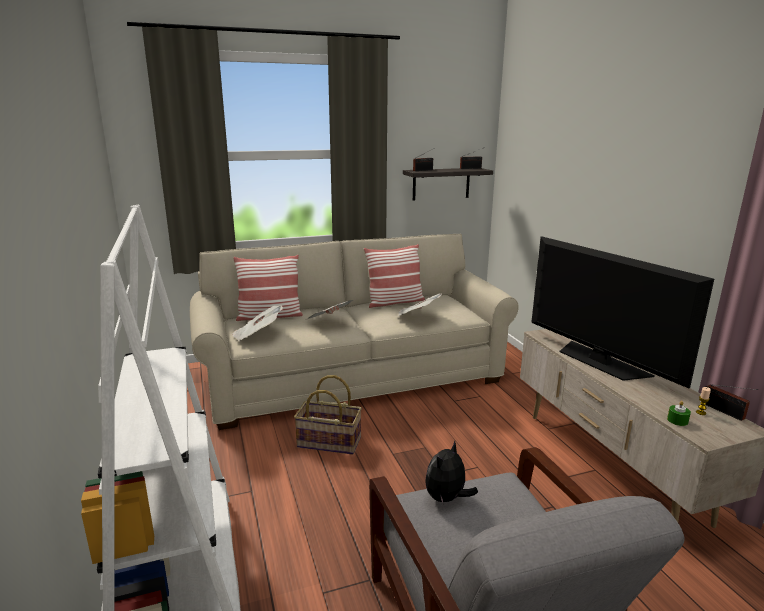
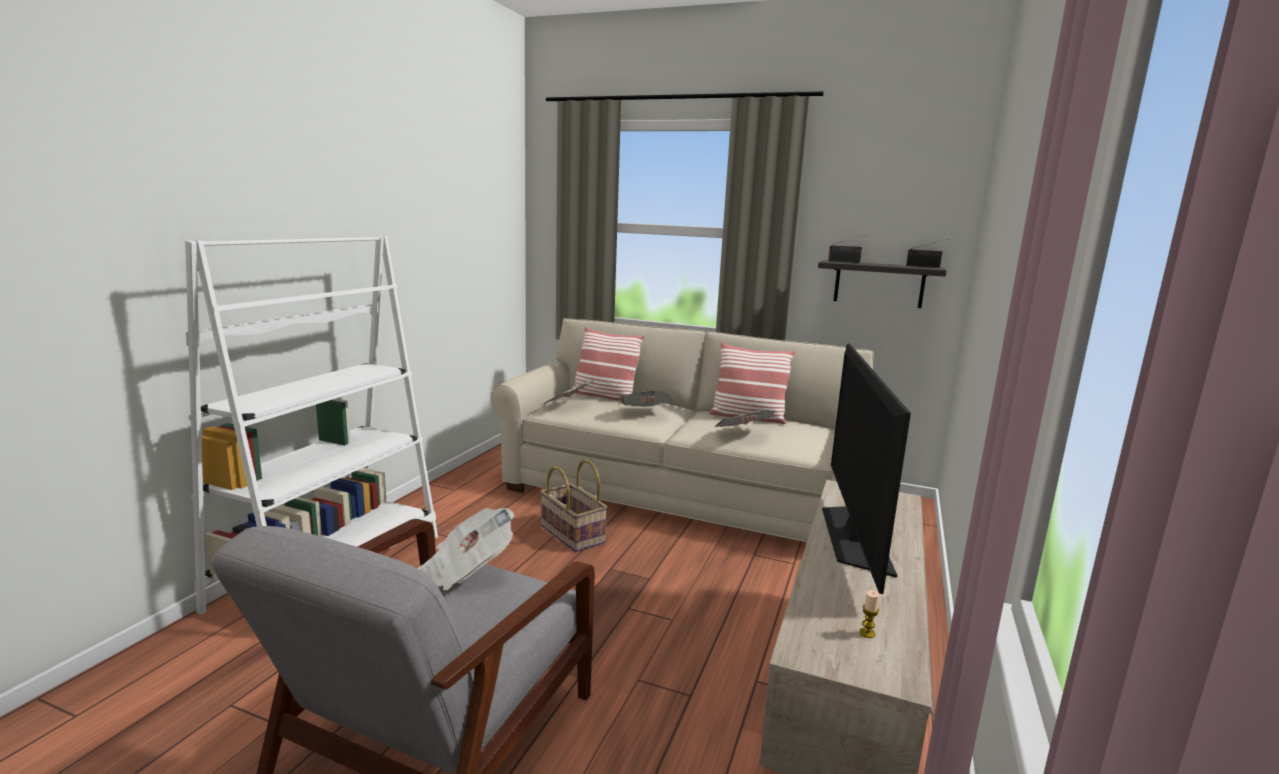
camera: 40 degrees right, 5 degrees down
plush toy [425,441,478,505] -> newspaper [418,508,515,591]
green candle [667,401,691,426] -> none
radio [706,385,758,421] -> none

